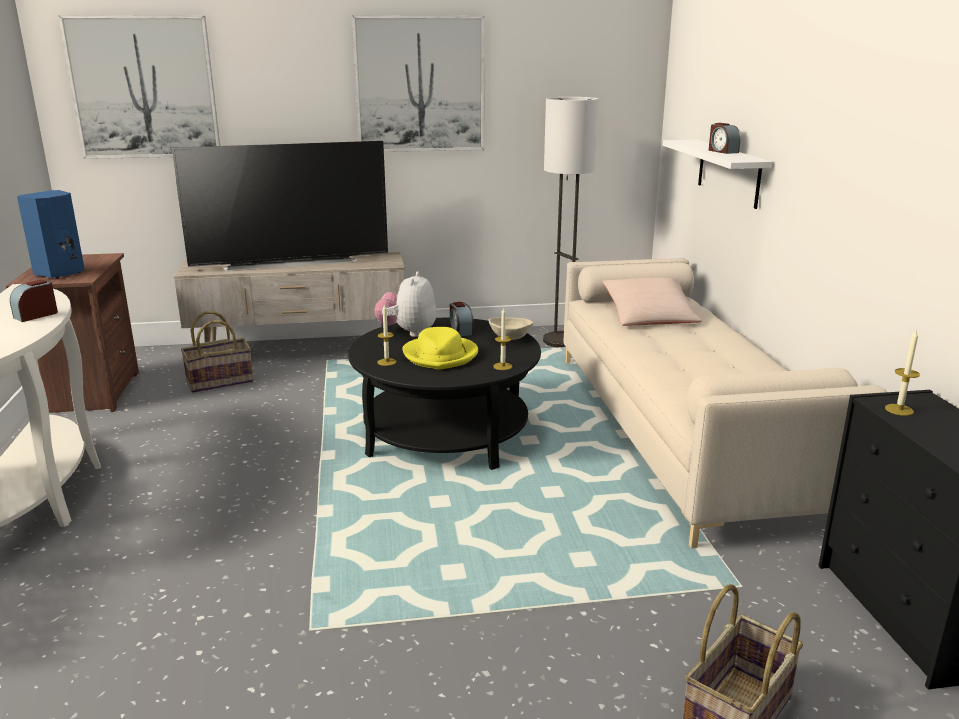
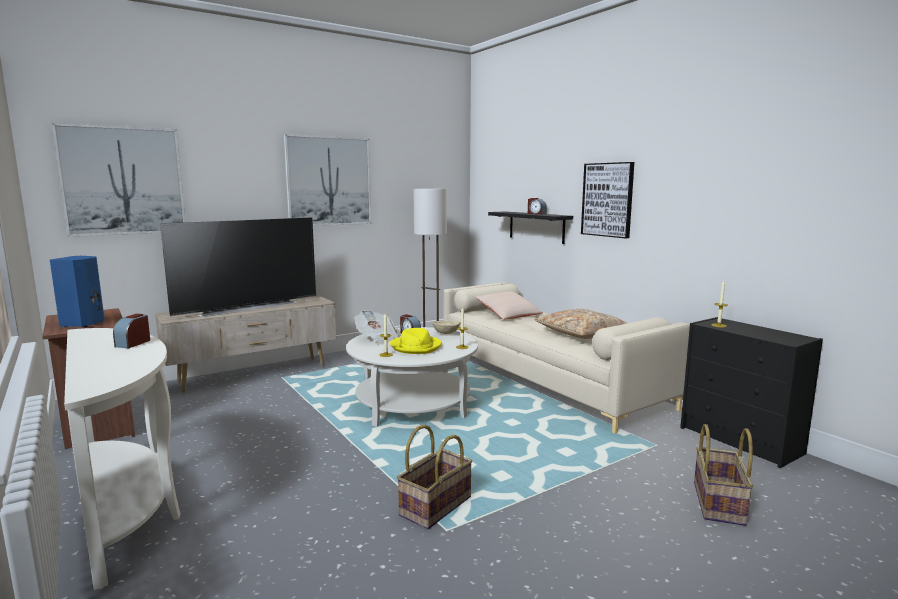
camera: 25 degrees left, 10 degrees down
basket [181,311,254,393] -> basket moved to [397,424,473,530]
black coffee table [348,318,541,470] -> white coffee table [346,327,478,427]
plush toy [375,272,436,337] -> newspaper [354,310,399,344]
white shelf [663,140,772,209] -> black shelf [488,211,573,244]
none -> beige pillow [534,309,627,339]
none -> picture [581,162,634,238]

